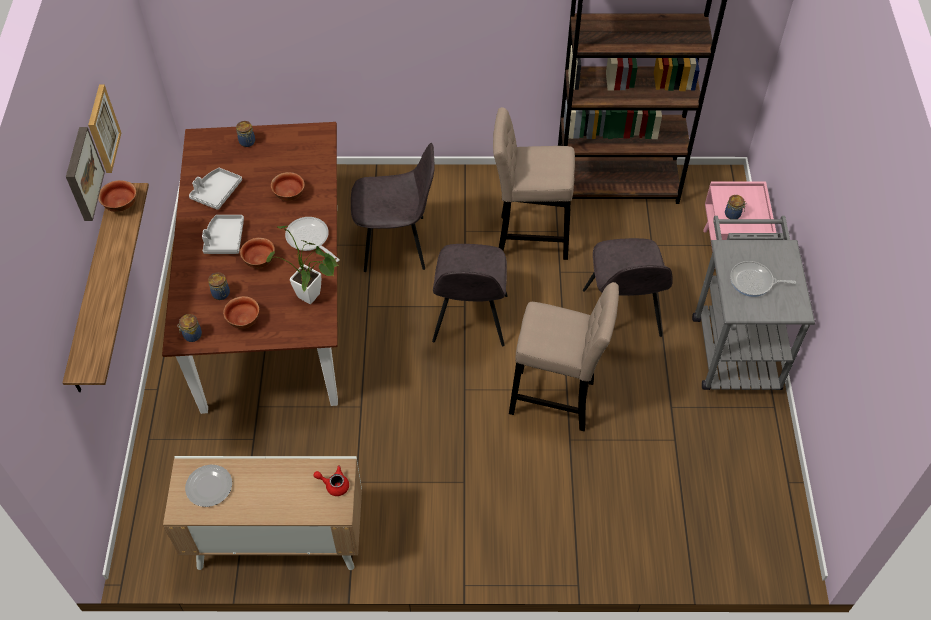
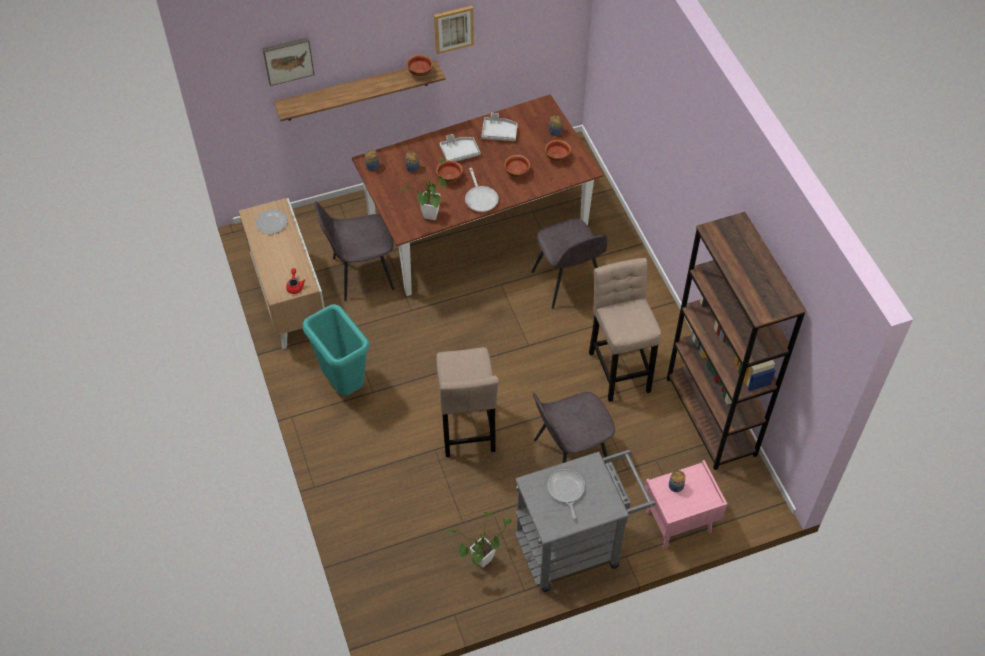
camera: 70 degrees right, 0 degrees up
picture [66,127,105,221] -> picture moved to [262,37,314,86]
bowl [223,296,259,329] -> bowl moved to [545,140,571,162]
frying pan [285,217,340,262] -> frying pan turned 135 degrees clockwise [465,168,498,212]
grey chair [432,244,508,347] -> grey chair moved to [314,201,395,301]
none -> turquoise trash can [302,304,369,395]
none -> potted plant [445,512,512,568]

